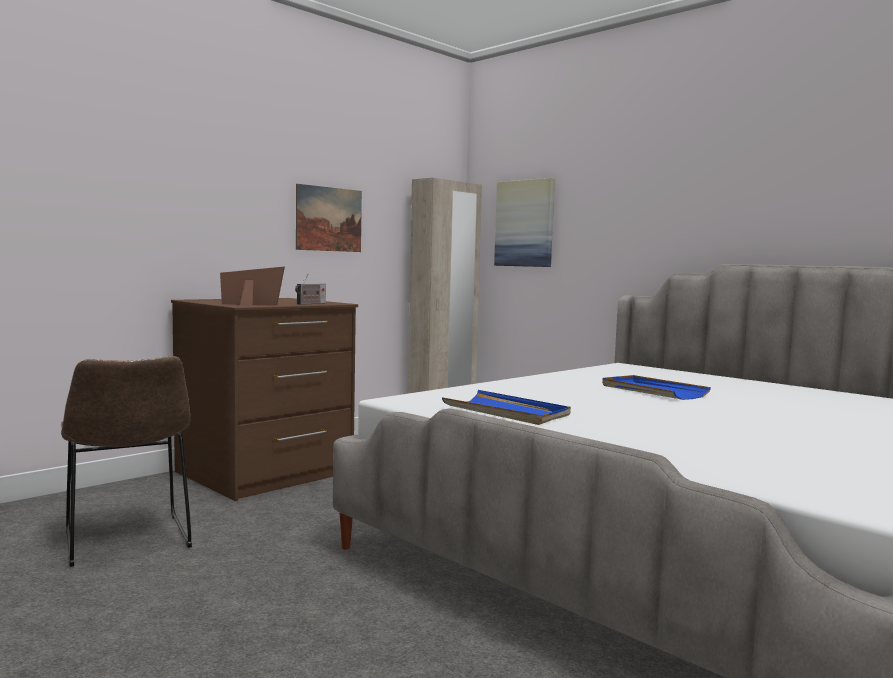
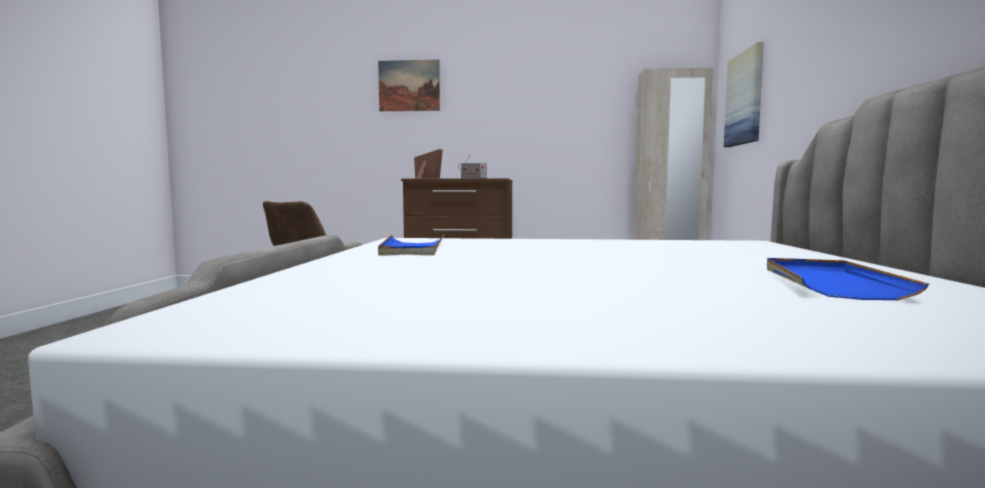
camera: 50 degrees right, 0 degrees up
picture [296,184,362,252] -> picture moved to [378,60,440,111]
blue tray [602,375,711,400] -> blue tray moved to [767,258,929,300]

